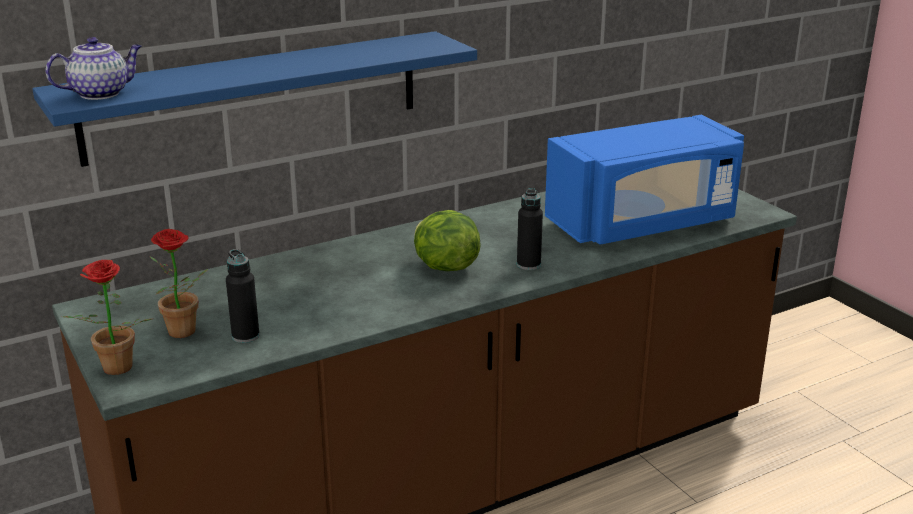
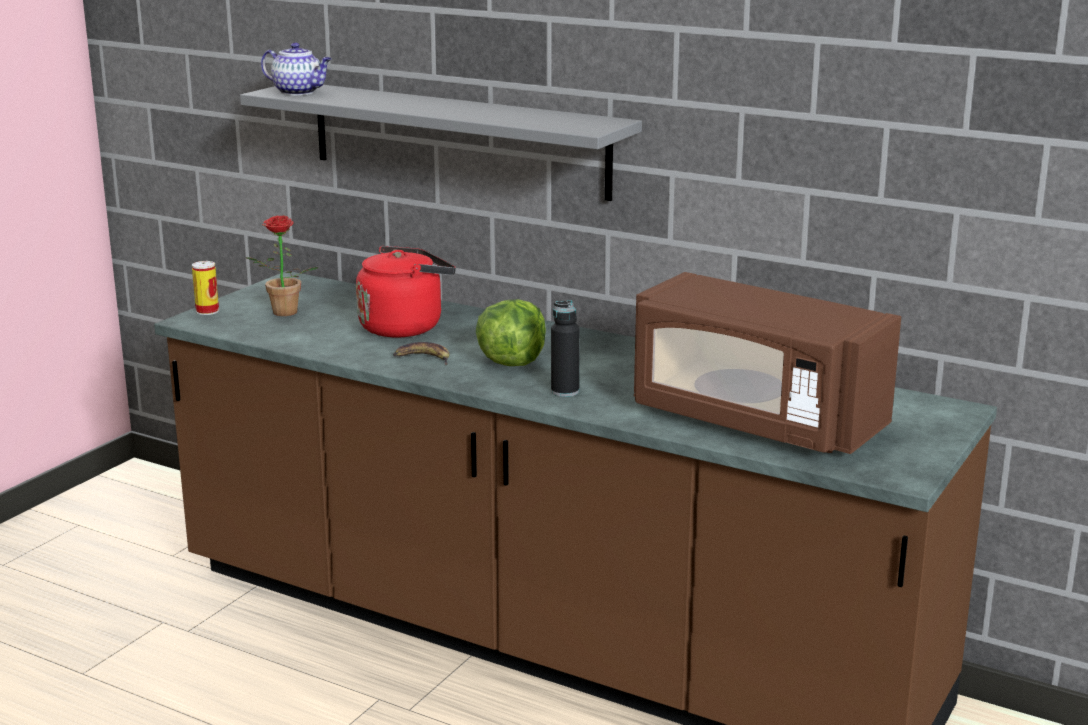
camera: 60 degrees right, 5 degrees down
blue shelf [32,31,477,167] -> grey shelf [240,85,642,201]
potted plant [63,260,153,375] -> can [192,261,219,315]
black bottle [226,249,260,343] -> none
blue microwave [545,115,744,244] -> brown microwave [634,272,901,454]
none -> red kettle [356,246,456,337]
none -> banana [393,342,450,365]

